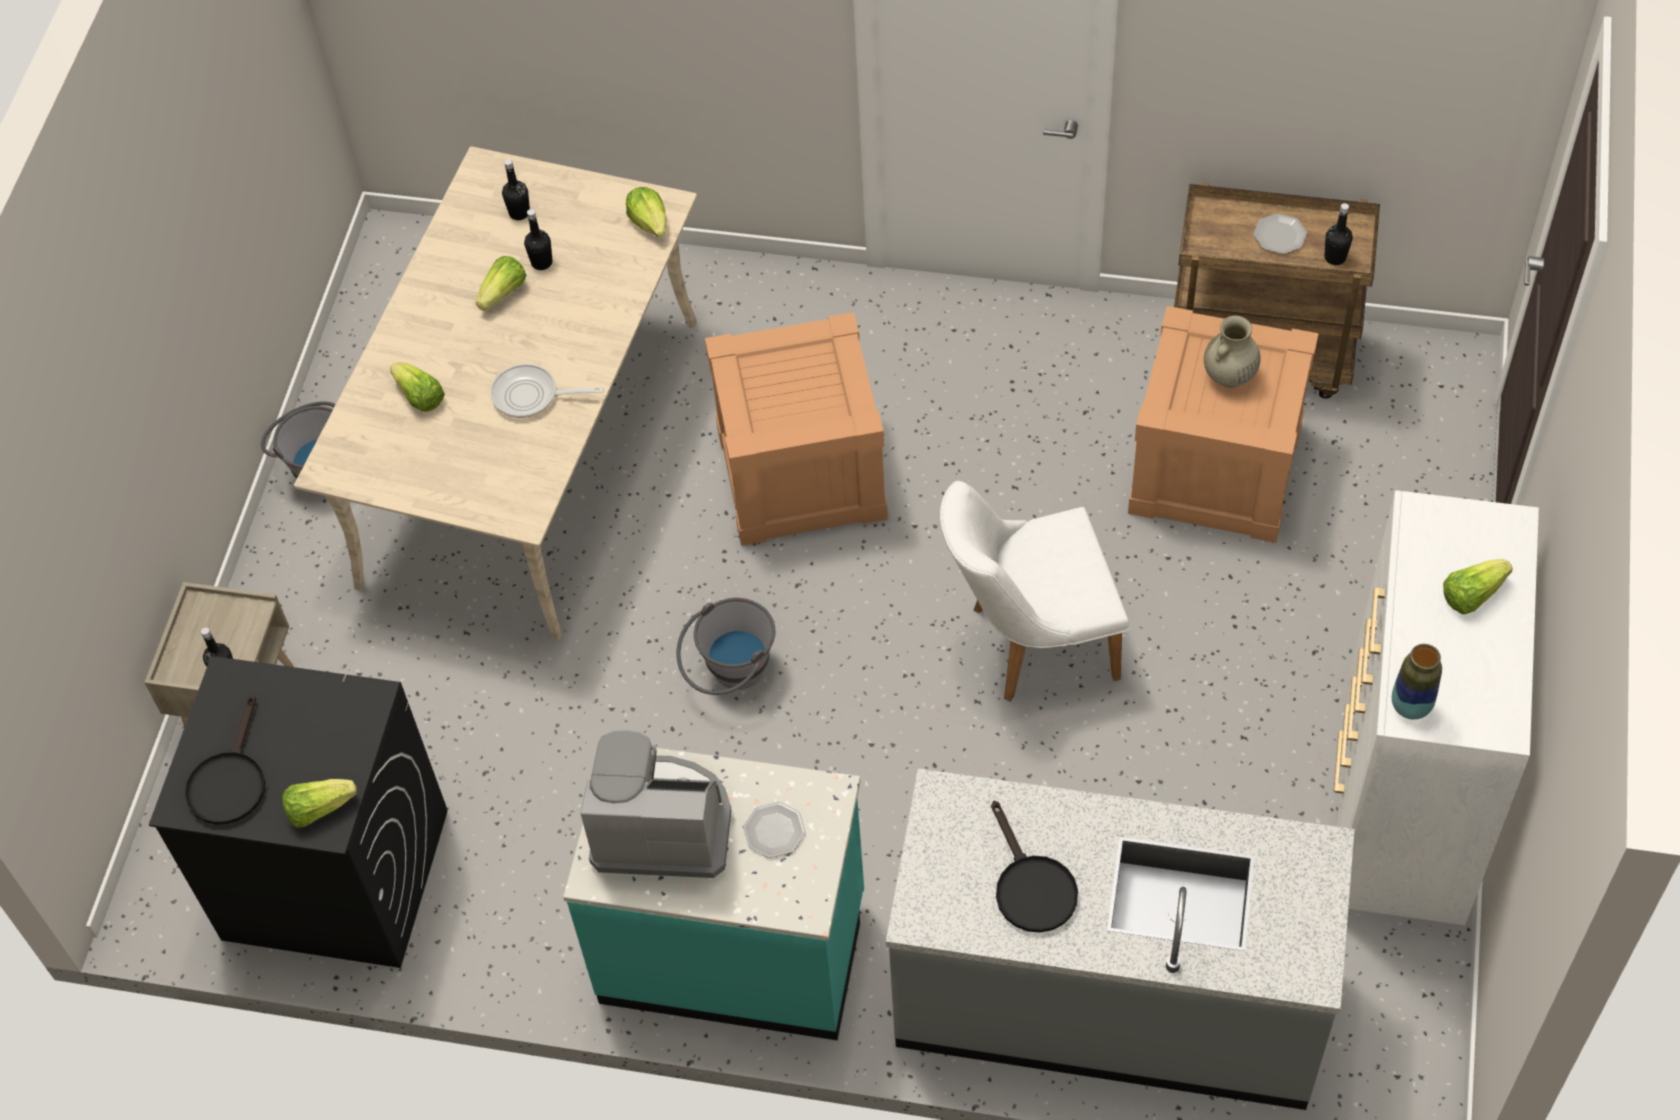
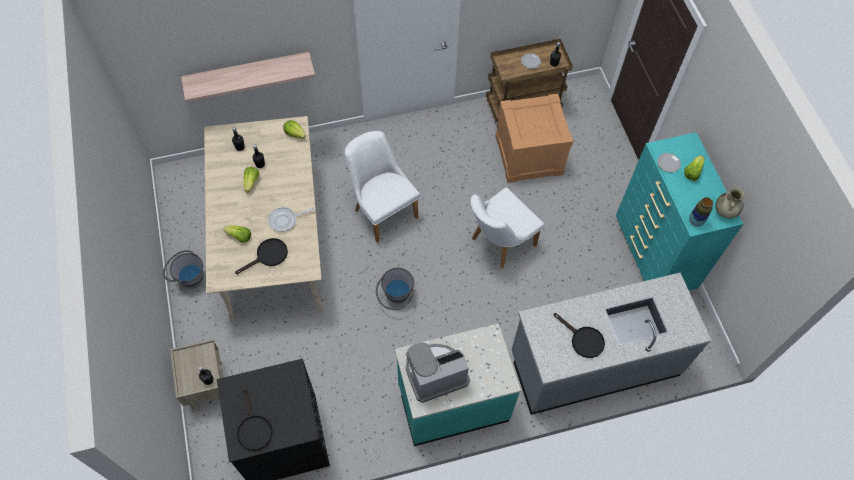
camera: 30 degrees left, 5 degrees up
lettuce [282,779,357,828] -> none
crate [705,312,888,546] -> white chair [345,131,420,243]
plate [743,802,806,858] -> plate moved to [657,153,681,173]
beige vase [1204,316,1261,388] -> beige vase moved to [715,187,745,219]
white dresser [1334,490,1539,925] -> turquoise dresser [616,132,743,291]
none -> shelf [181,52,315,102]
none -> black frying pan [235,238,288,274]

